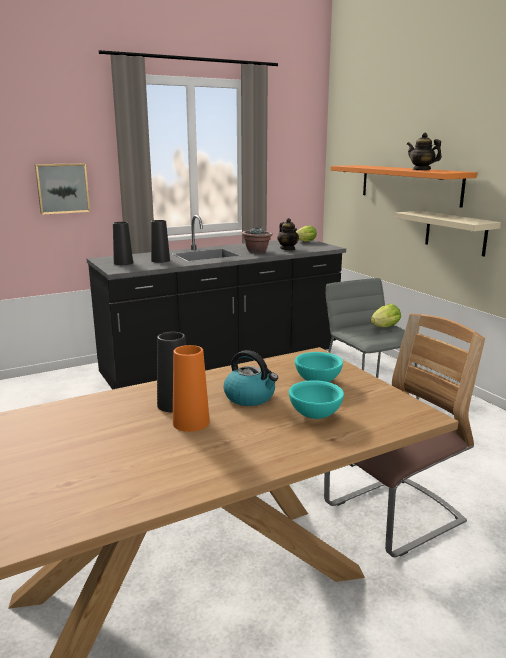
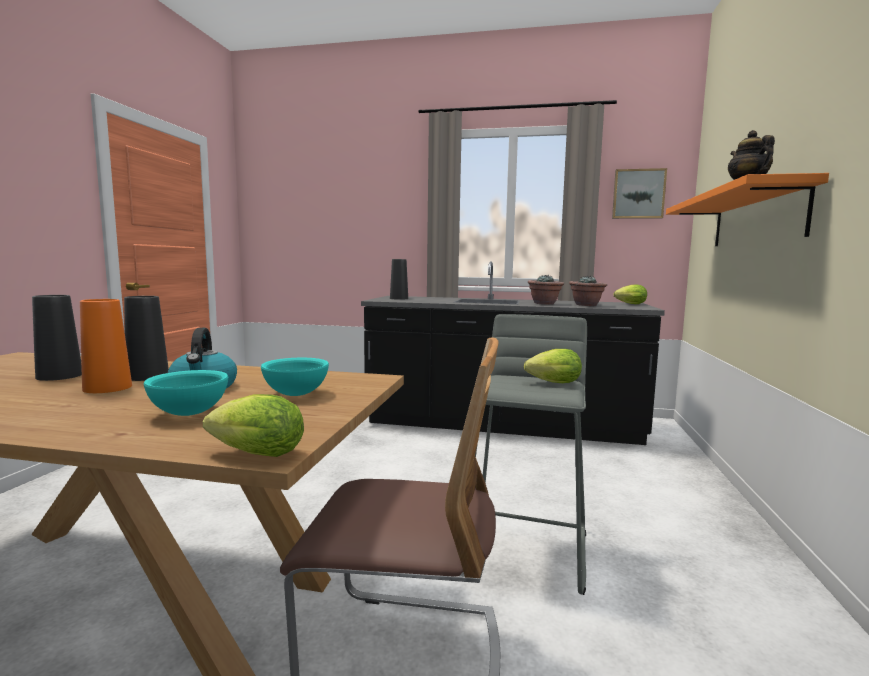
camera: 40 degrees right, 10 degrees down
picture [35,163,90,215] -> picture moved to [612,168,667,219]
black vase [151,220,170,263] -> black vase moved to [32,295,82,381]
teapot [277,218,299,250] -> potted plant [569,276,607,306]
beige shelf [395,211,501,257] -> none
none -> lettuce [203,394,304,457]

